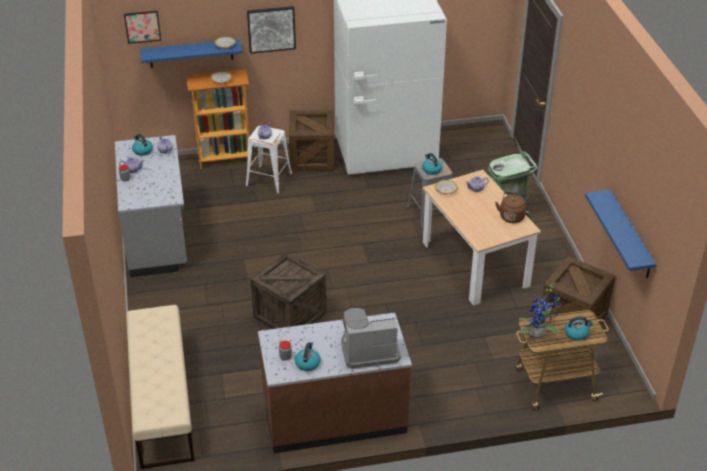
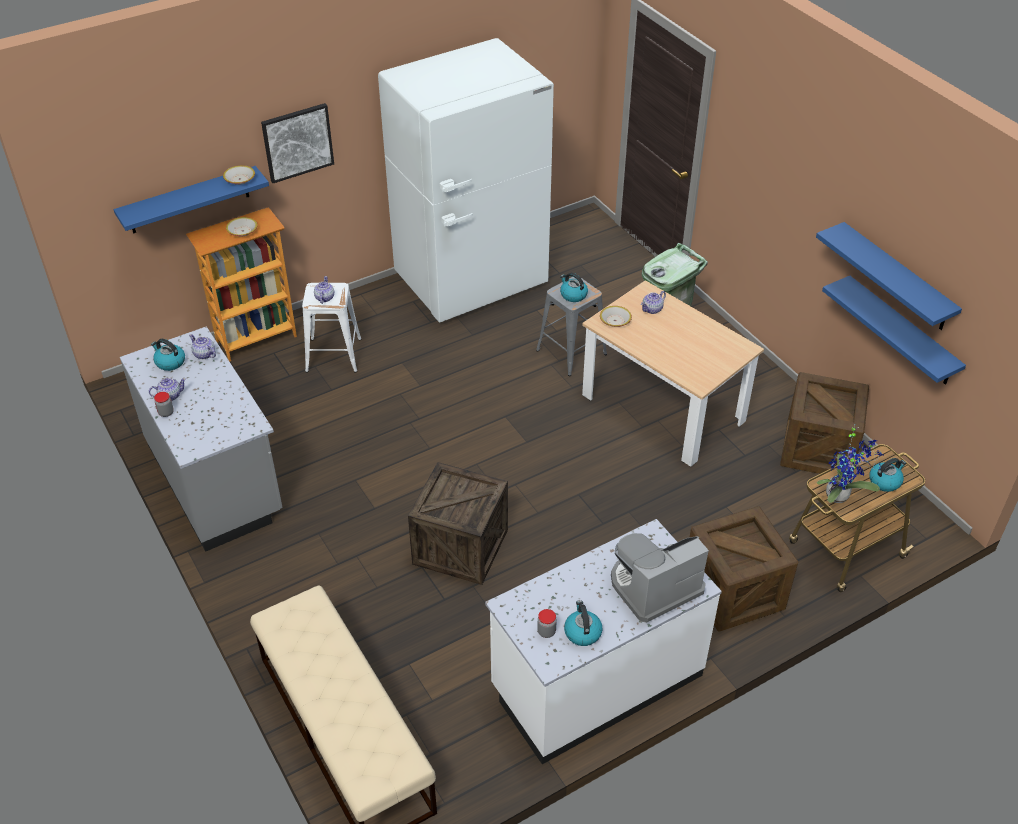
camera: 20 degrees left, 5 degrees up
picture [124,11,161,44] -> none
brown counter [258,312,412,453] -> white counter [485,519,722,764]
crate [289,110,334,171] -> crate moved to [689,506,798,632]
brown kettle [495,192,528,223] -> none
none -> blue shelf [816,222,962,330]

